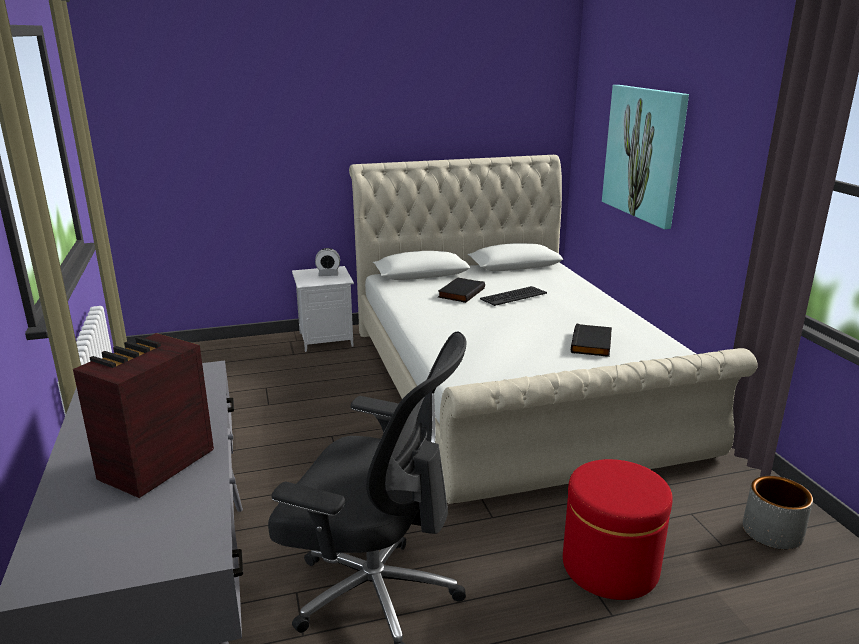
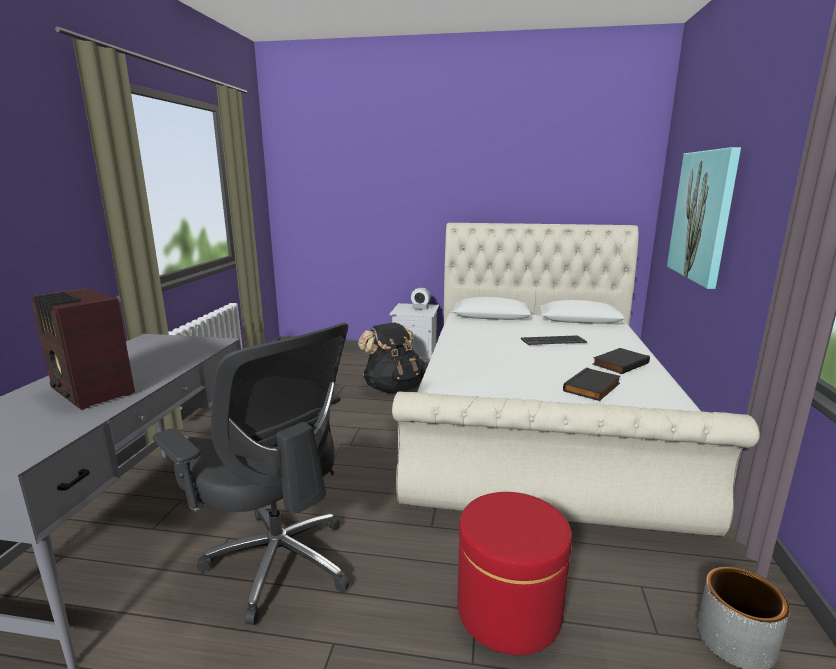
camera: 25 degrees right, 5 degrees down
radio [73,333,214,498] -> radio turned 105 degrees counterclockwise [31,288,135,410]
black book [438,278,485,303] -> black book moved to [593,348,650,374]
none -> black backpack [358,322,425,393]

